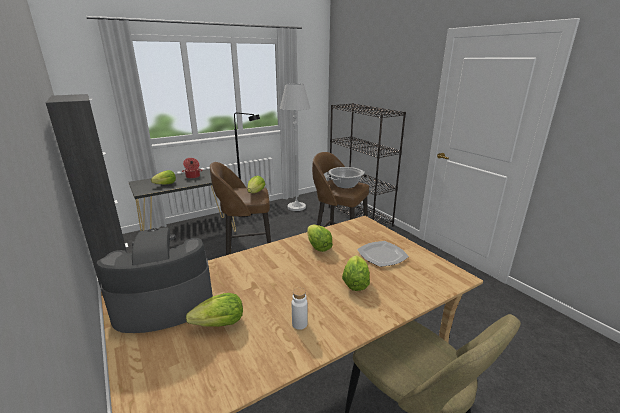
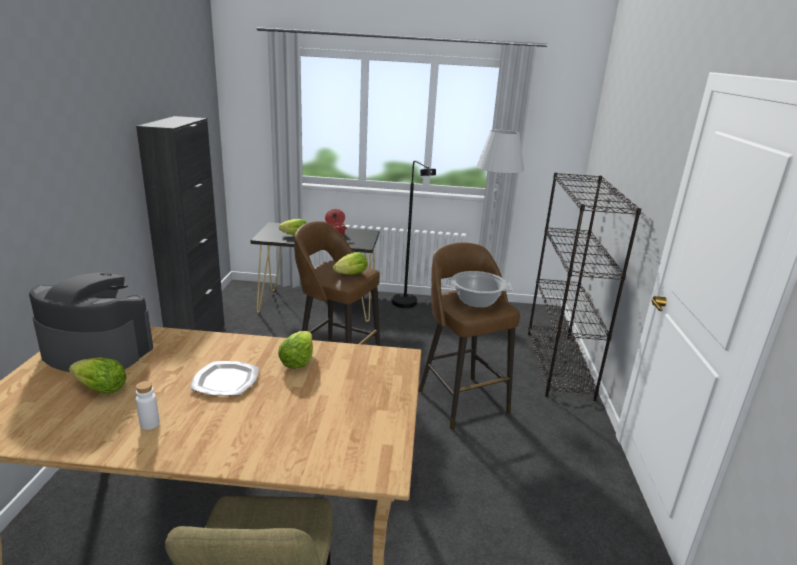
camera: 35 degrees right, 0 degrees up
lettuce [342,255,370,291] -> none
plate [357,241,409,267] -> plate moved to [190,361,259,396]

